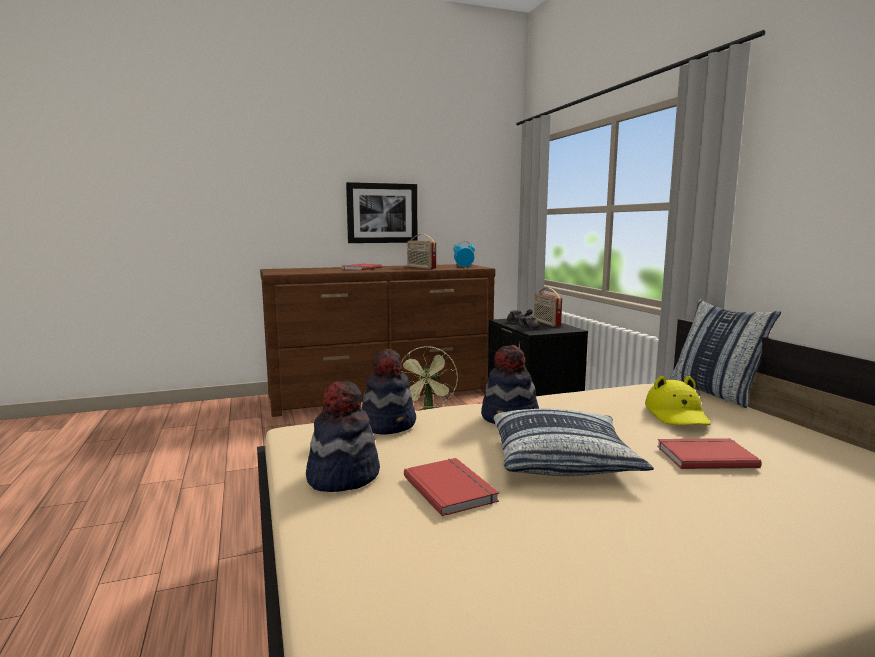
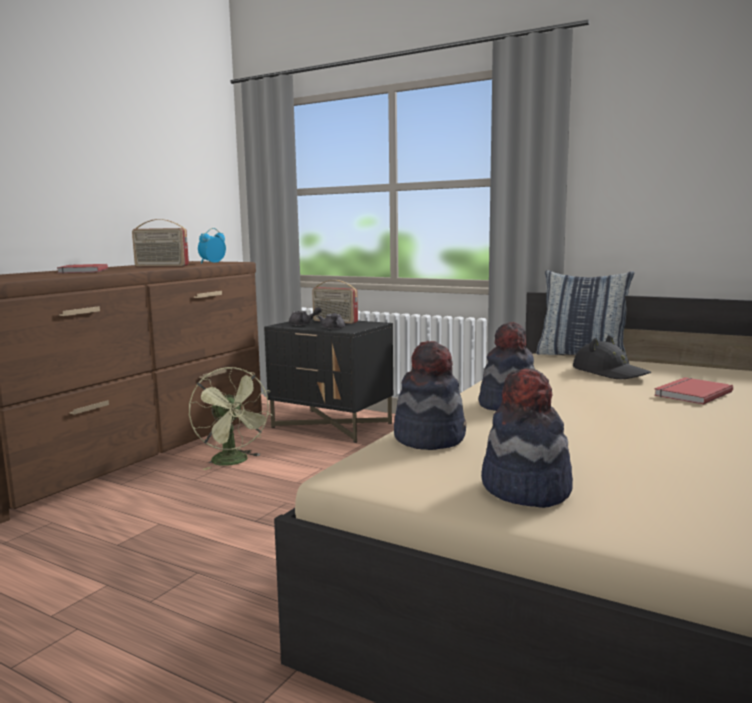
camera: 40 degrees left, 0 degrees up
picture [346,182,418,243] -> none
red book [404,458,499,516] -> none
pillow [493,409,654,476] -> none
yellow hat [645,376,711,425] -> black hat [573,335,651,379]

